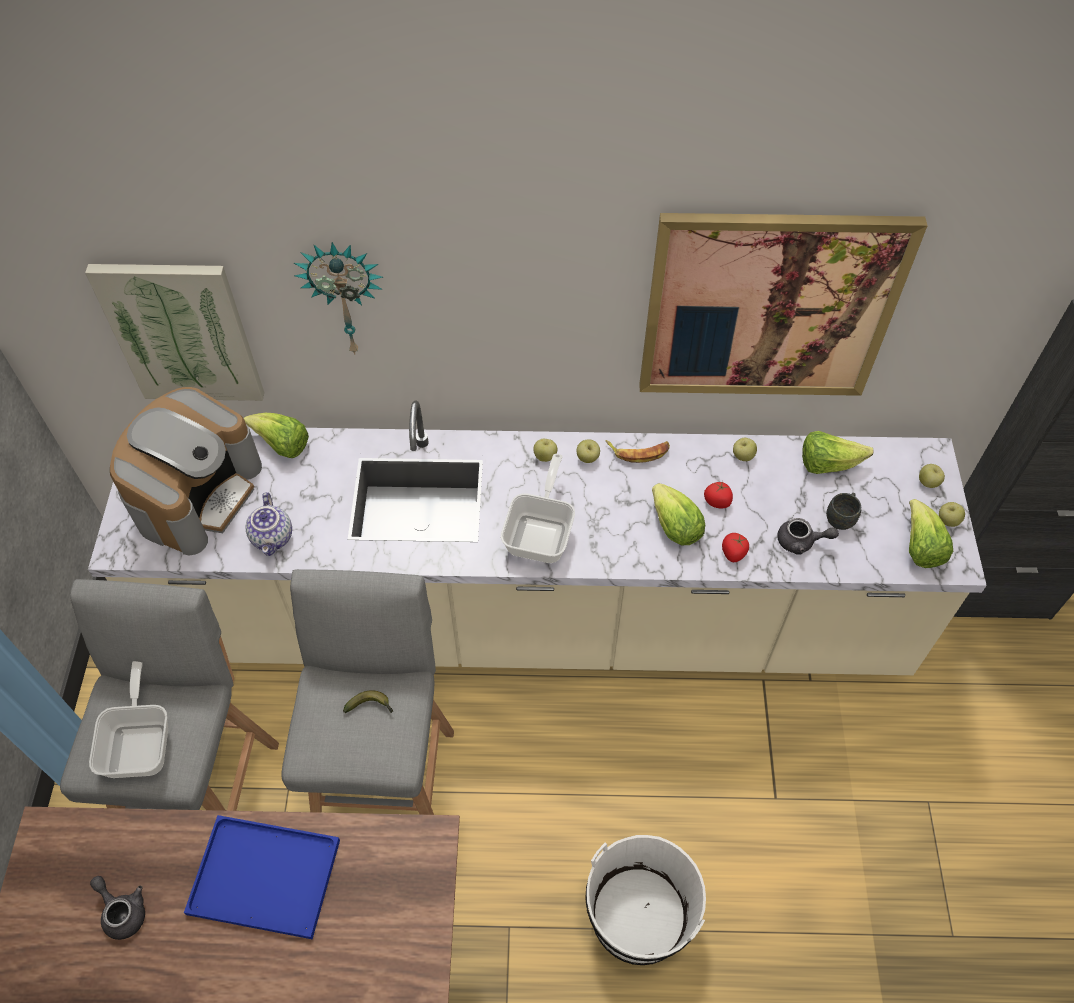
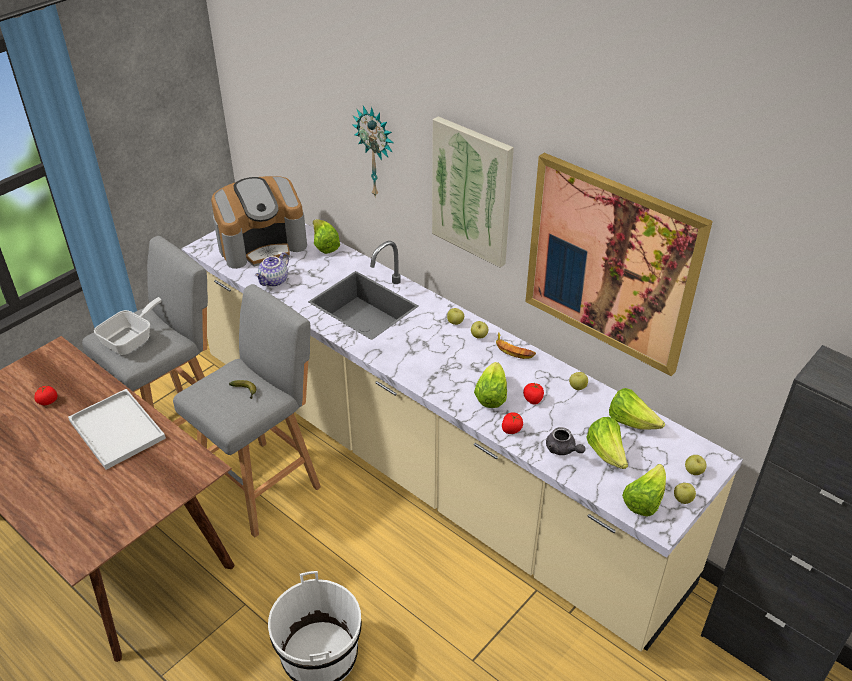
camera: 40 degrees right, 15 degrees down
picture [85,264,264,401] -> picture moved to [432,116,514,268]
grey teapot [90,876,145,940] -> tomato [34,386,58,405]
blue tray [184,815,340,939] -> white tray [68,389,166,470]
frying pan [501,454,575,563] -> none
grey mug [826,493,861,530] -> lettuce [586,417,628,469]

